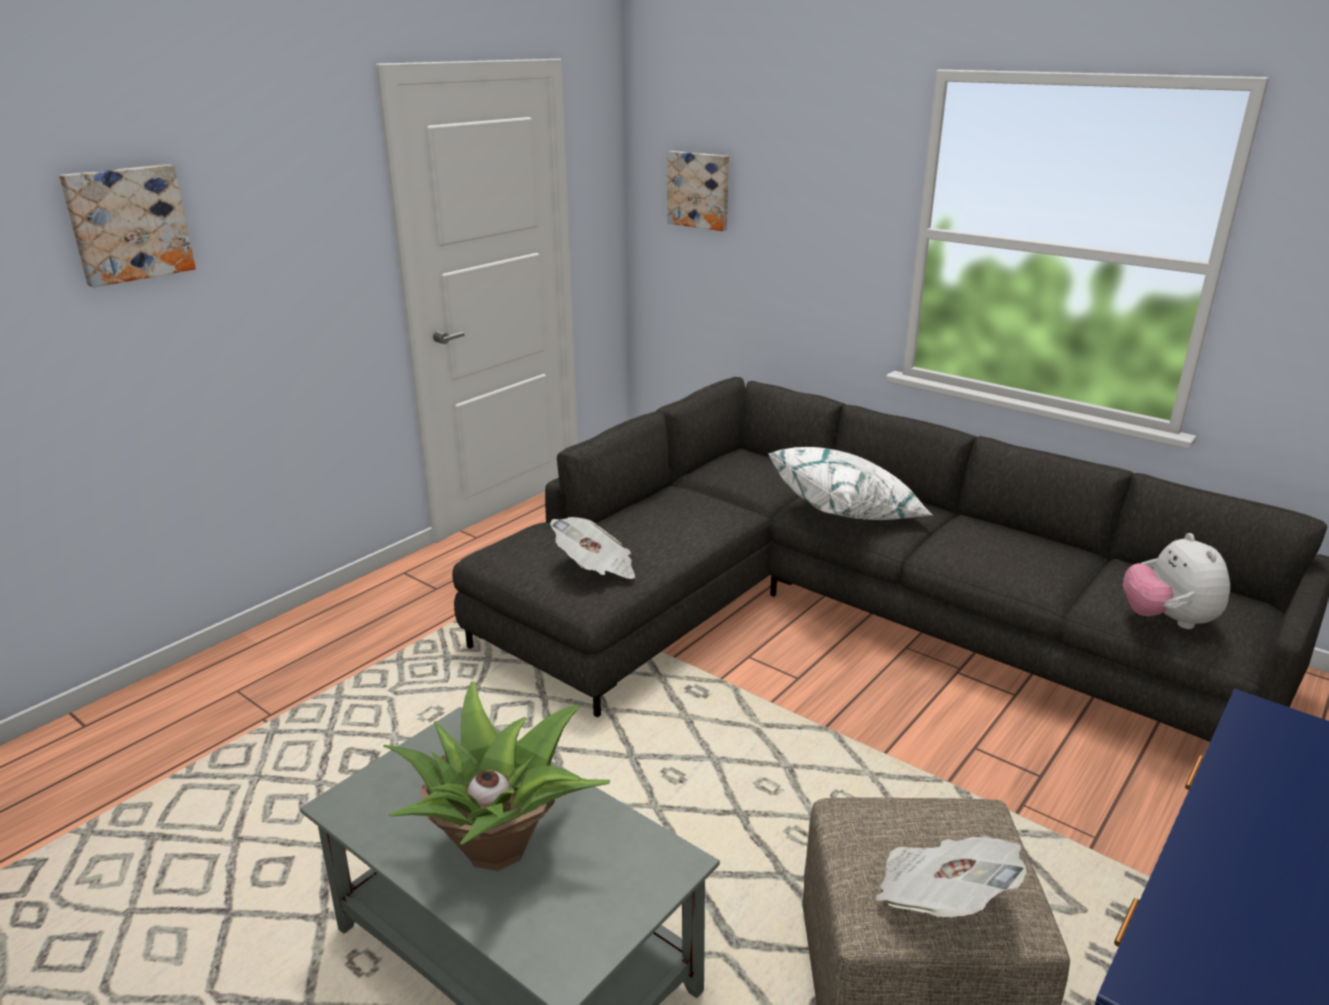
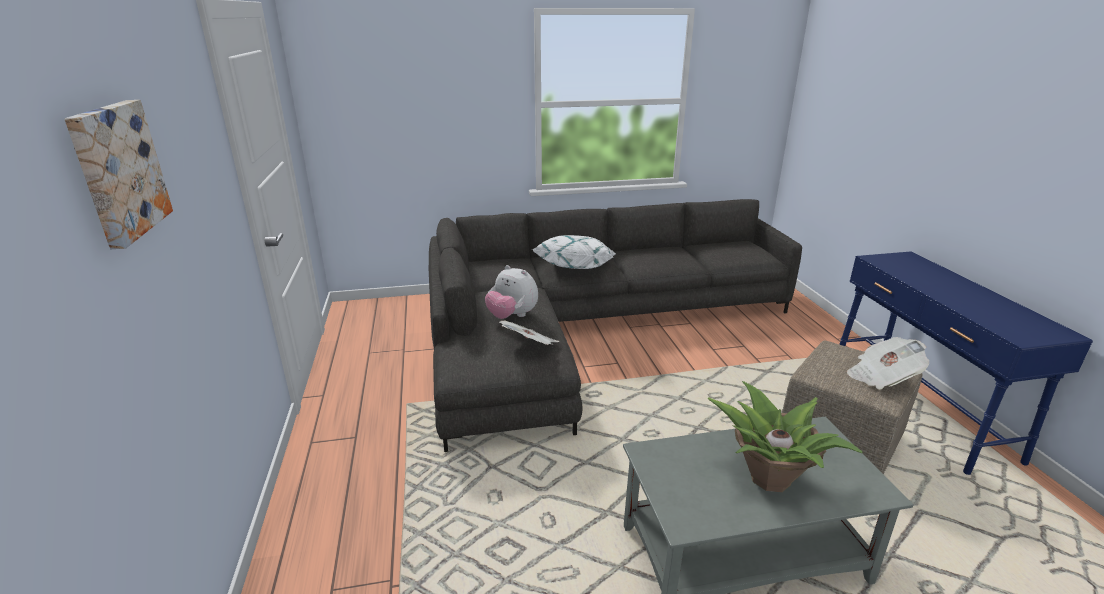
camera: 50 degrees left, 0 degrees up
picture [667,151,729,231] -> none
plush toy [1123,533,1230,629] -> plush toy moved to [485,265,538,319]

